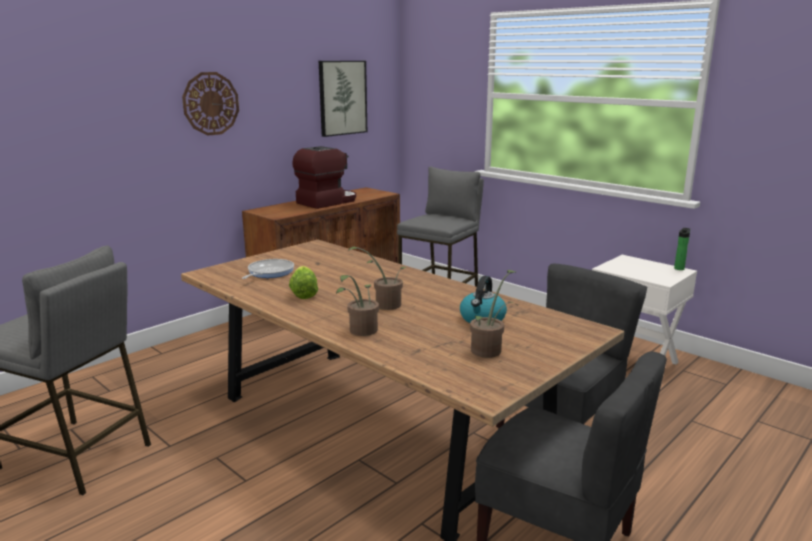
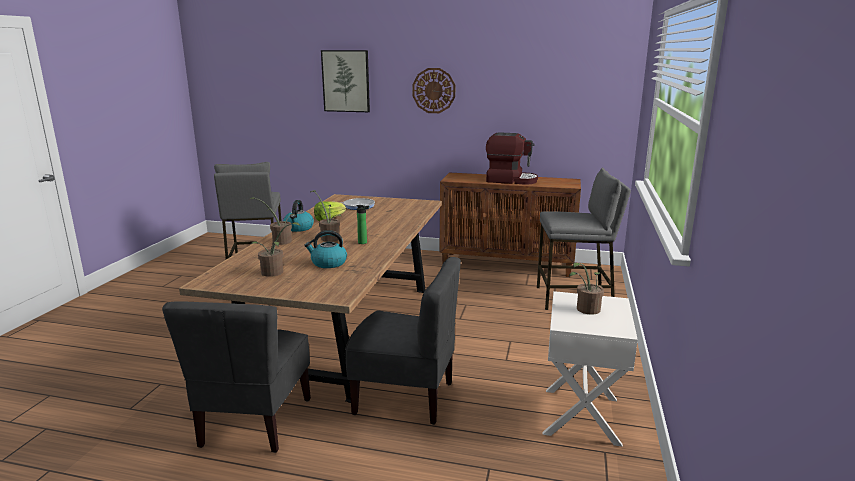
camera: 60 degrees right, 0 degrees up
picture [319,61,367,137] -> picture moved to [321,50,370,112]
bottle [674,228,690,270] -> bottle moved to [356,205,370,244]
none -> kettle [283,200,314,232]
none -> potted plant [569,263,604,314]

